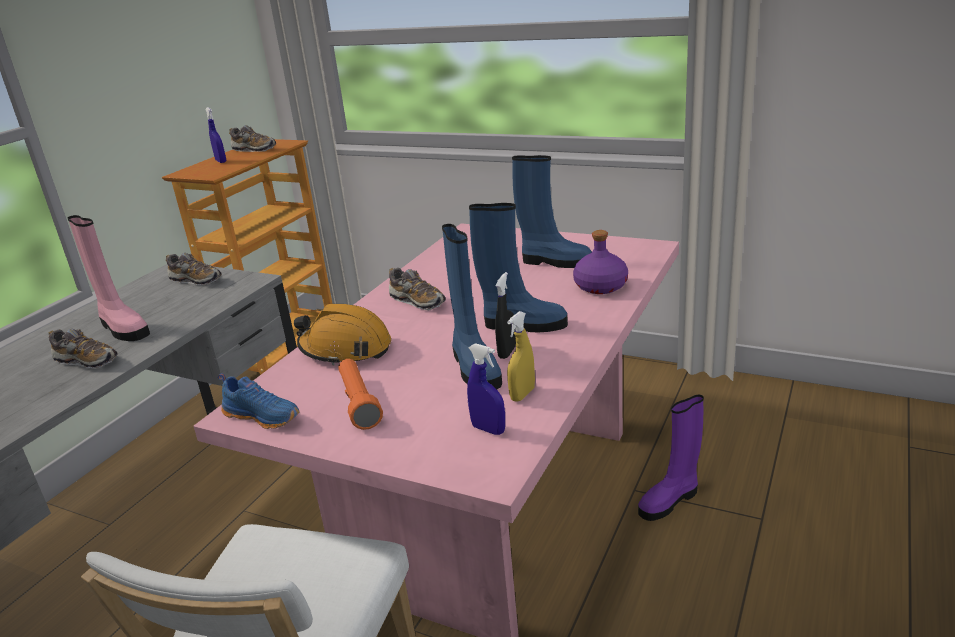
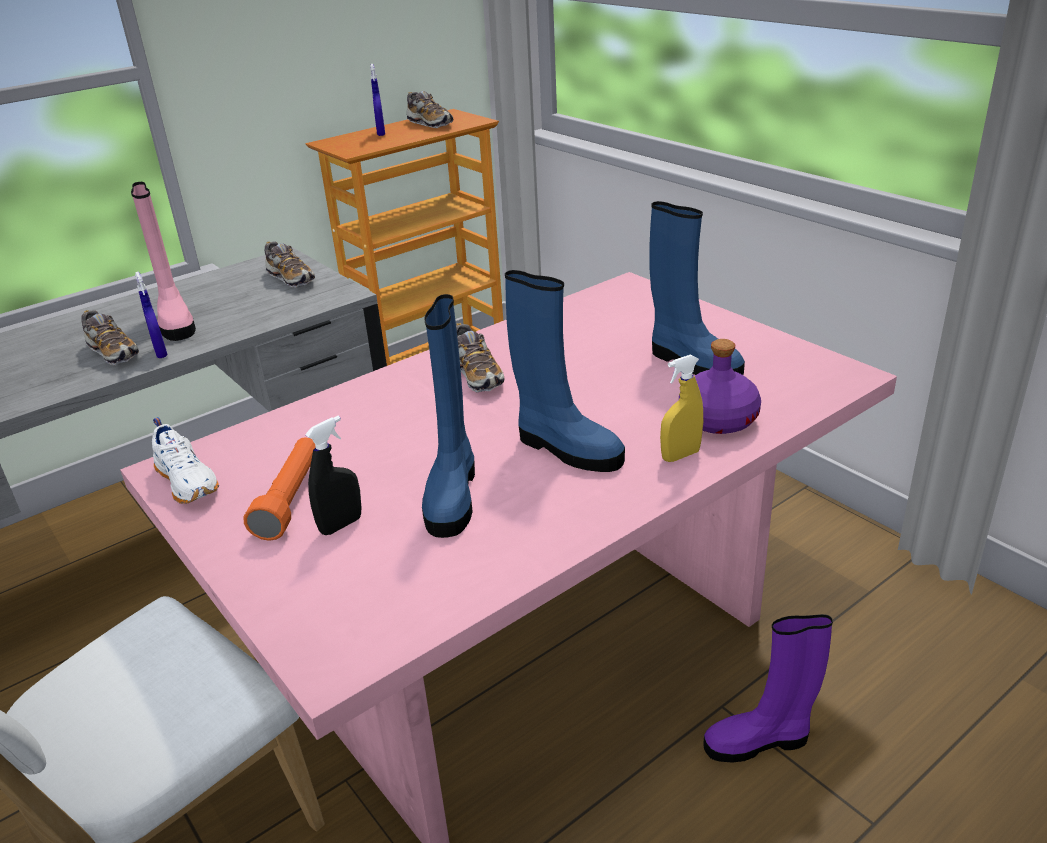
camera: 25 degrees right, 5 degrees up
blue shoe [218,373,300,429] -> white shoe [152,417,219,504]
orange hard hat [294,304,391,366] -> none
blue spray bottle [467,343,505,435] -> blue spray bottle moved to [135,272,168,358]
black spray bottle [495,272,516,359] -> black spray bottle moved to [305,416,361,535]
yellow spray bottle [507,311,535,402] -> yellow spray bottle moved to [660,354,703,462]

